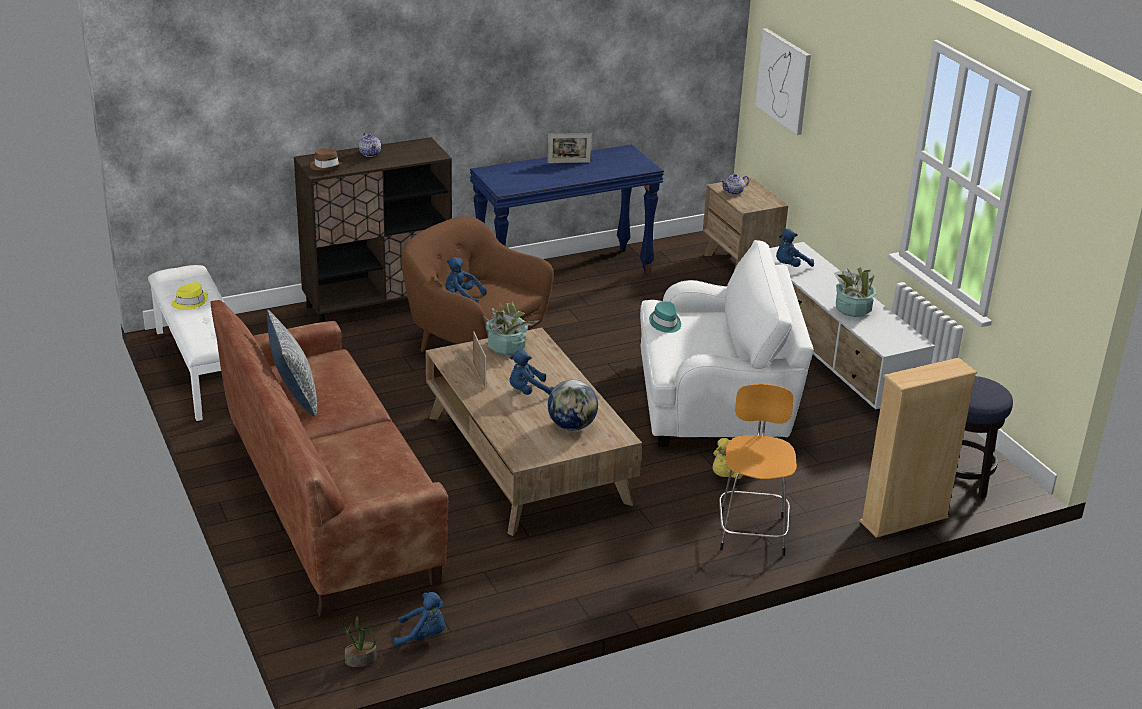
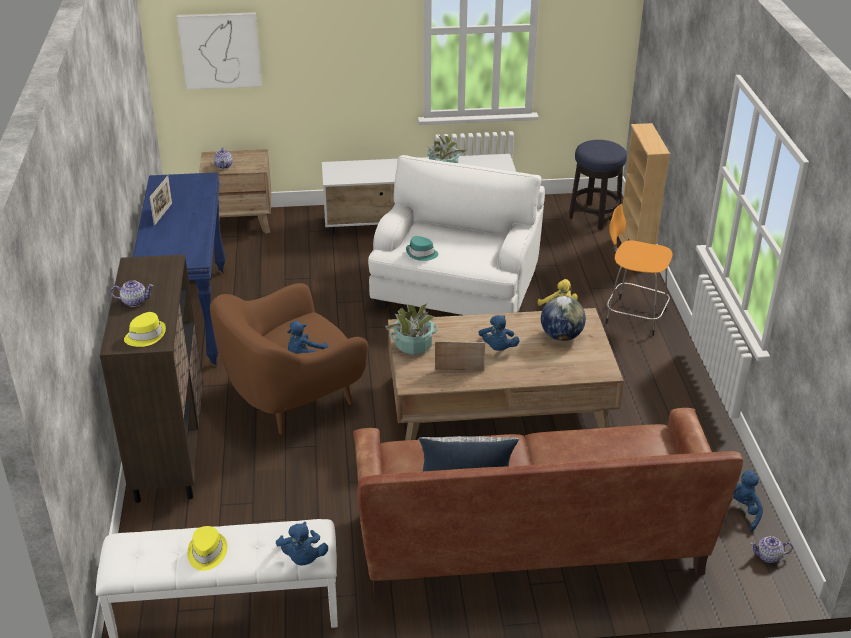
camera: 70 degrees left, 5 degrees up
brown hat [310,149,342,171] -> yellow hat [124,312,166,347]
potted plant [342,617,377,667] -> teapot [750,536,793,563]
blue plush toy [776,229,814,267] -> blue plush toy moved to [276,522,328,566]

